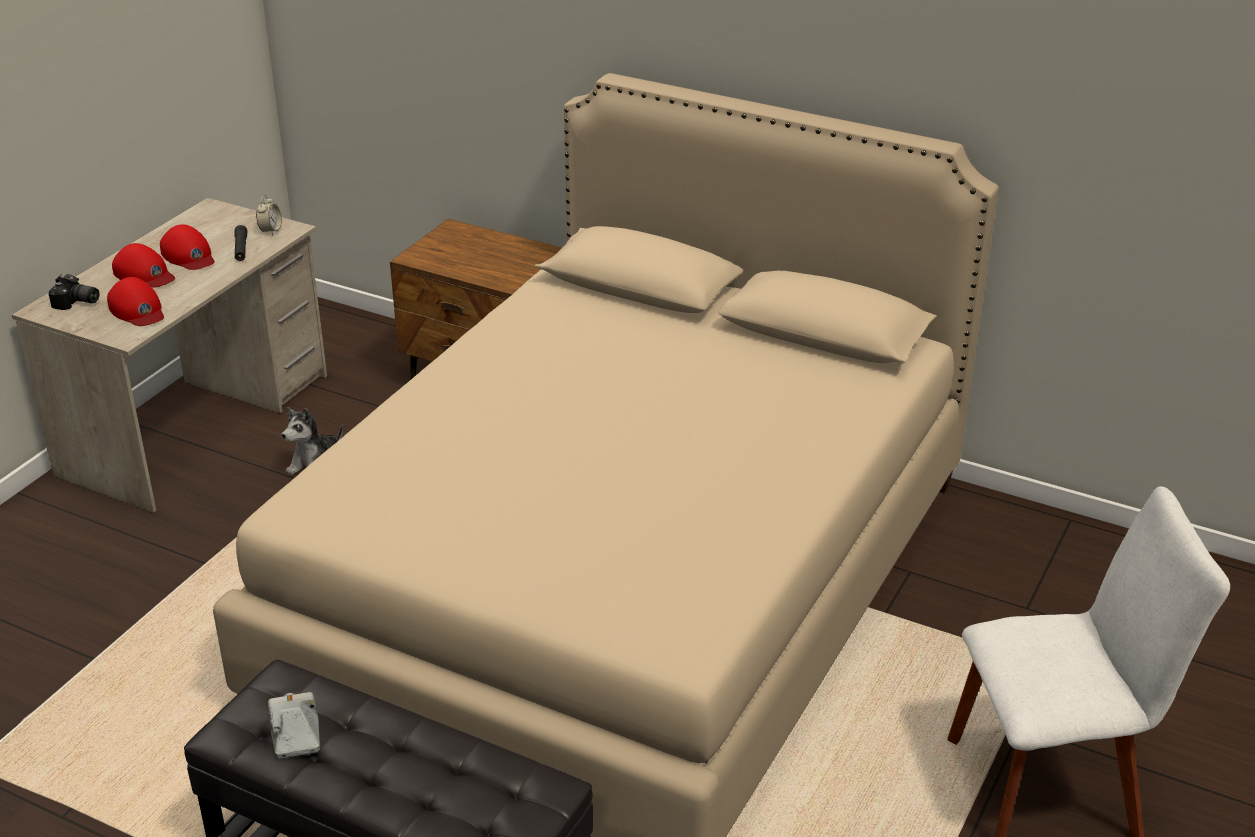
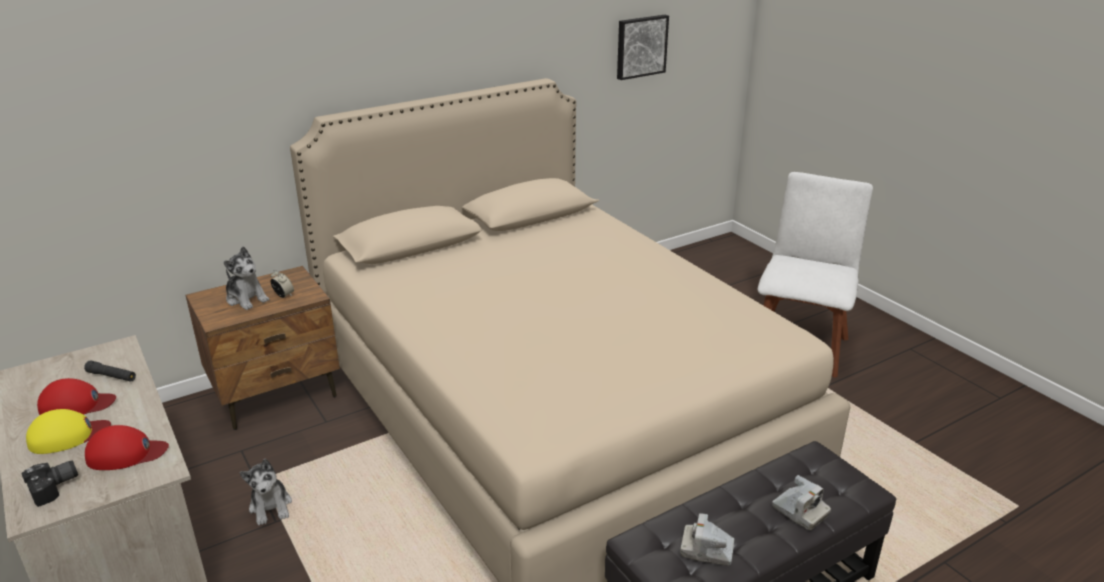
camera: 60 degrees left, 5 degrees down
red cap [112,243,175,287] -> yellow cap [26,409,111,454]
alarm clock [256,195,282,235] -> alarm clock moved to [270,270,294,298]
none -> plush toy [224,246,270,310]
none -> picture [617,15,669,80]
none -> camera [772,475,831,530]

